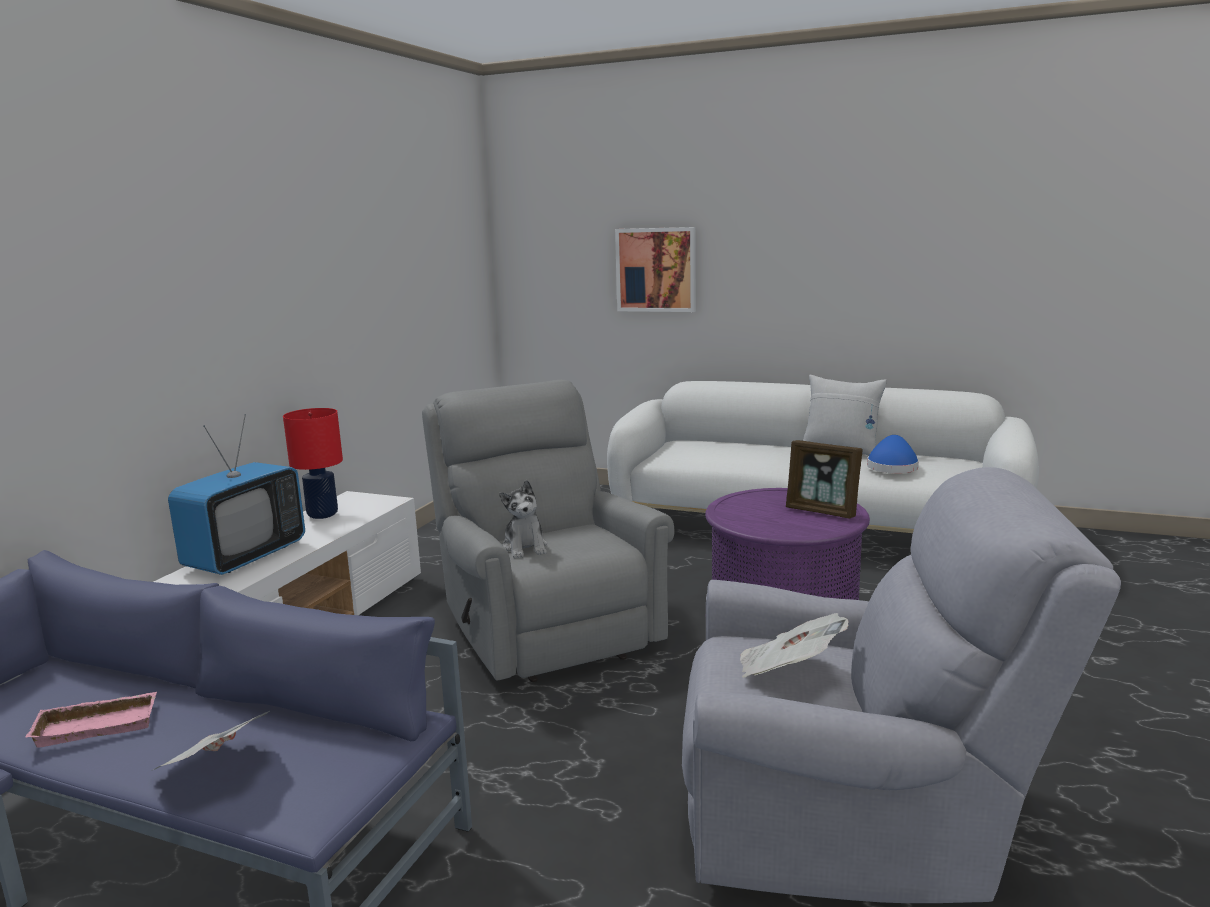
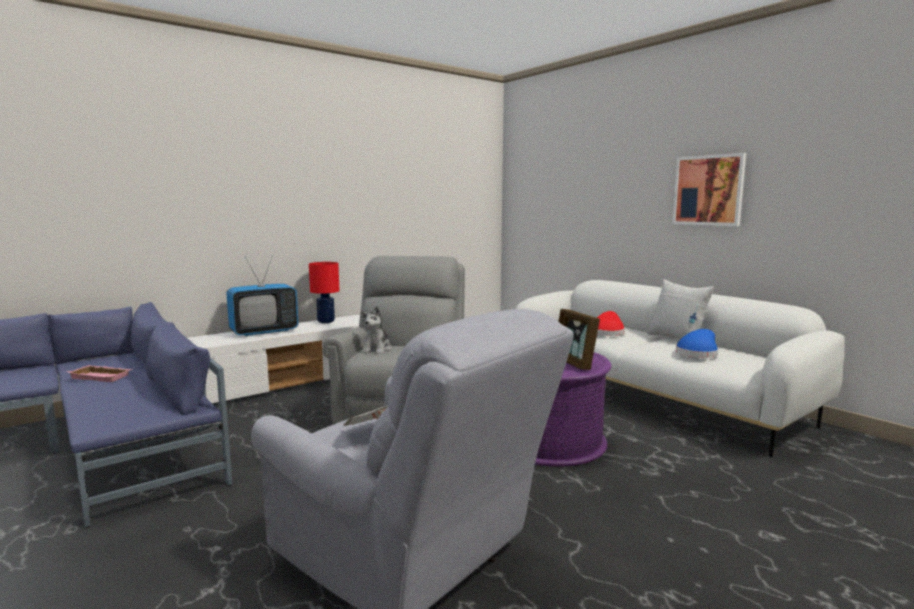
camera: 30 degrees right, 5 degrees down
newspaper [153,711,270,770] -> none
picture [615,227,696,312] -> picture moved to [672,153,746,226]
none -> red hat [597,311,625,336]

